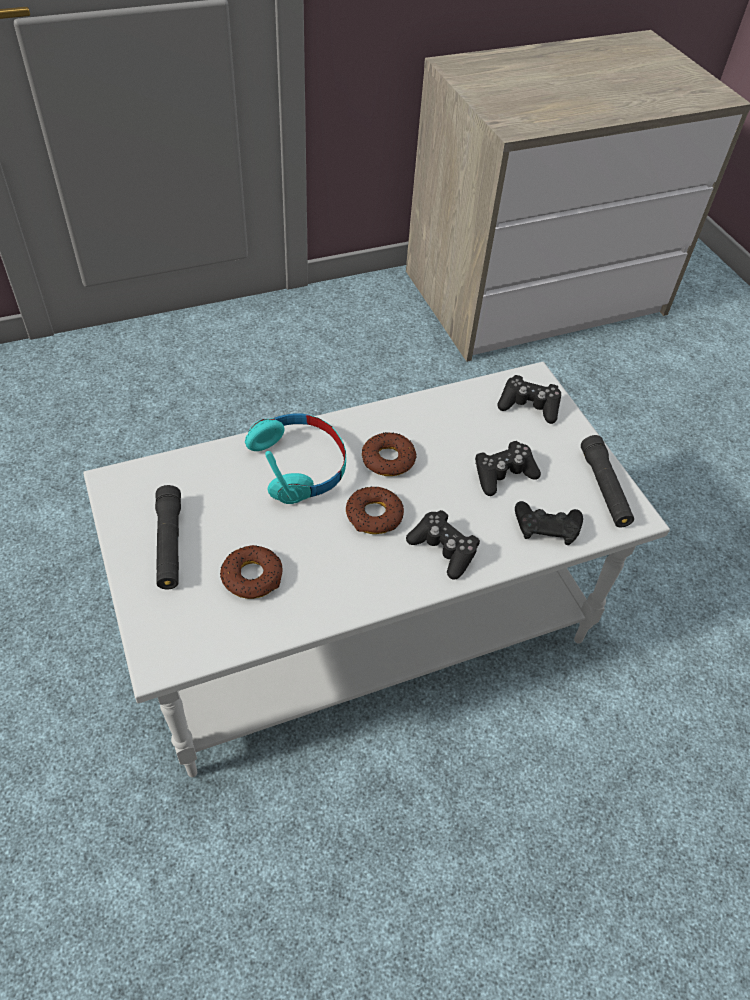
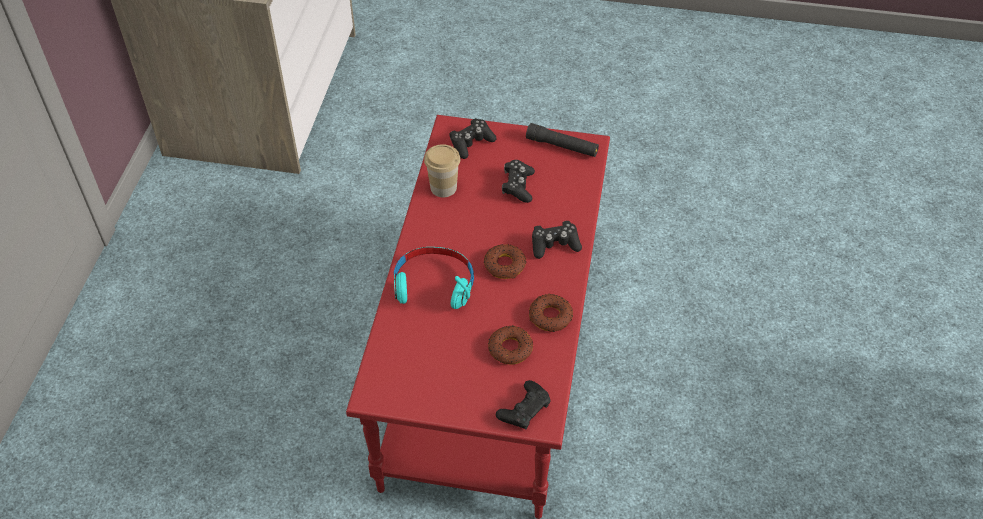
camera: 55 degrees left, 0 degrees up
white coffee table [83,362,670,777] -> red coffee table [346,115,610,519]
black flashlight [155,485,181,589] -> none
donut [362,432,416,476] -> donut moved to [529,294,573,332]
black game controller [515,501,583,545] -> black game controller moved to [496,380,551,430]
none -> cup [424,144,460,197]

